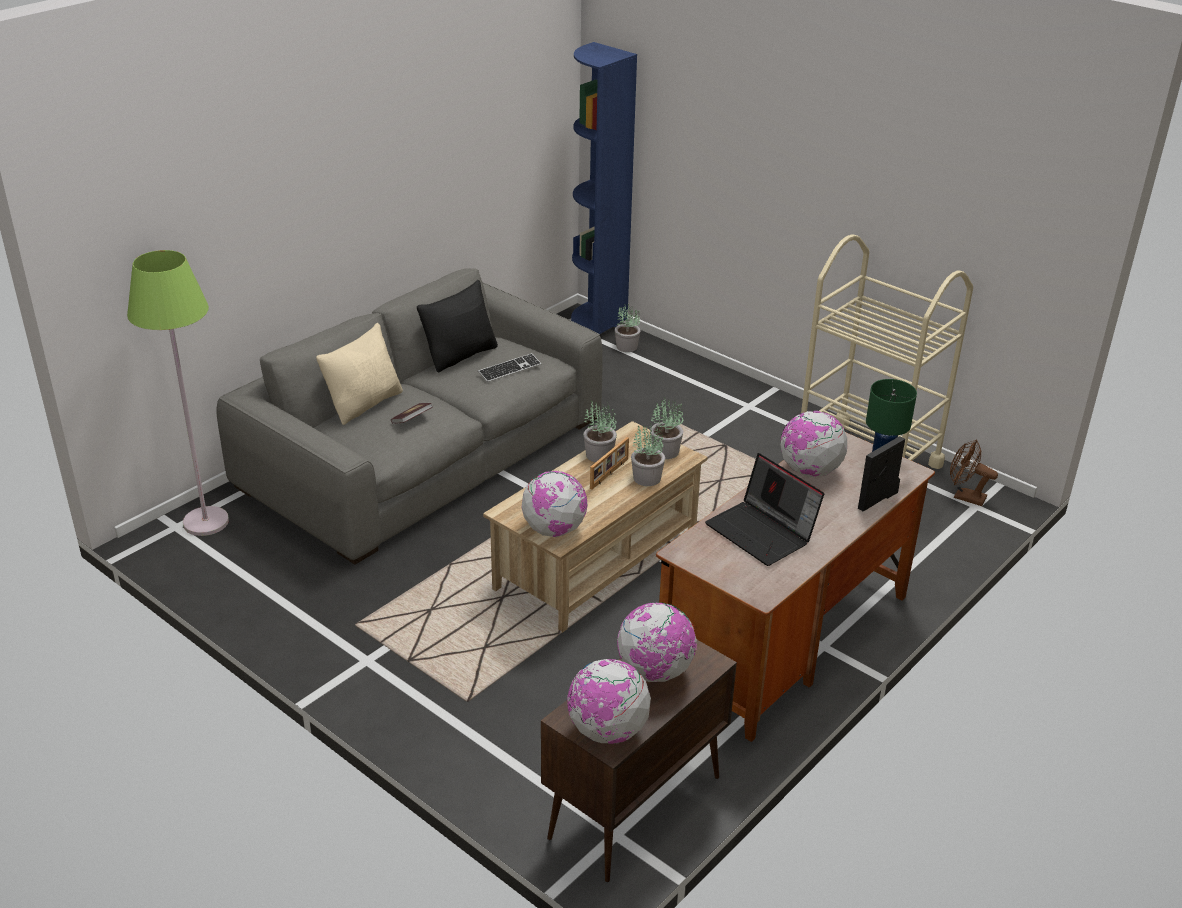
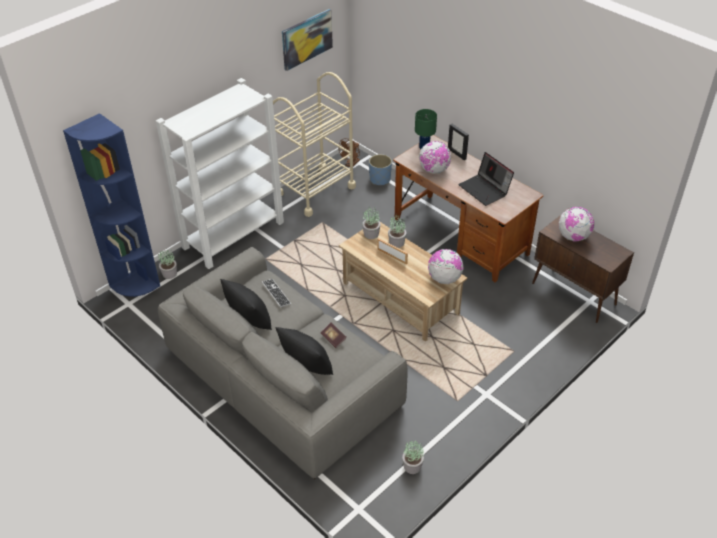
camera: 85 degrees left, 10 degrees up
green floor lamp [127,250,229,536] -> none
beige pillow [316,323,403,425] -> black pillow [276,327,333,375]
globe [567,659,651,744] -> none
potted plant [583,401,617,462] -> potted plant moved to [402,440,424,474]
laptop [705,453,824,566] -> laptop turned 90 degrees clockwise [458,152,514,206]
none -> white bookcase [156,78,284,269]
none -> picture [282,9,333,71]
none -> blue planter [369,154,392,185]

